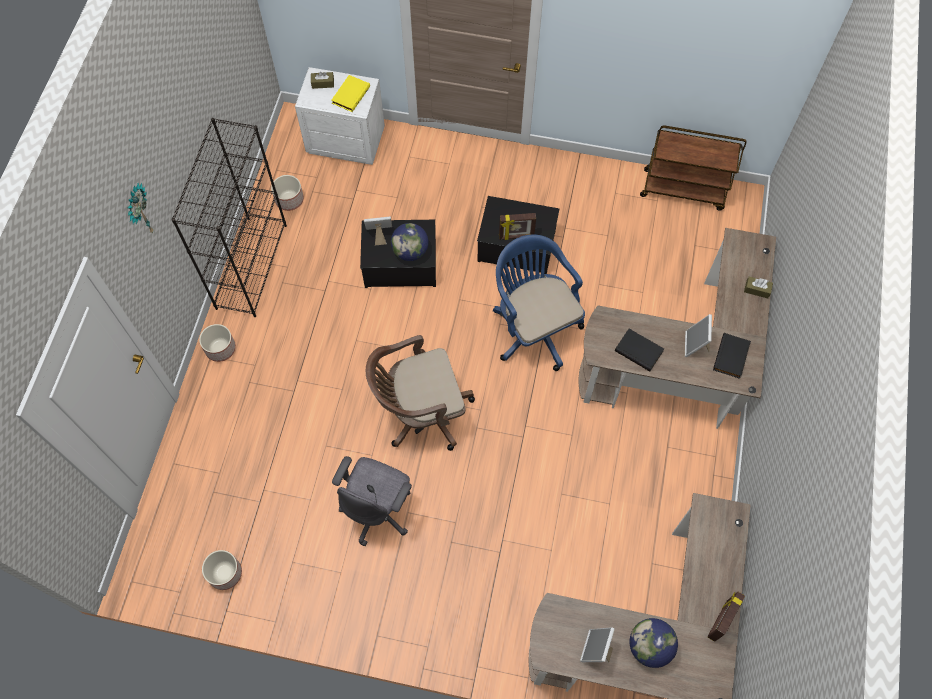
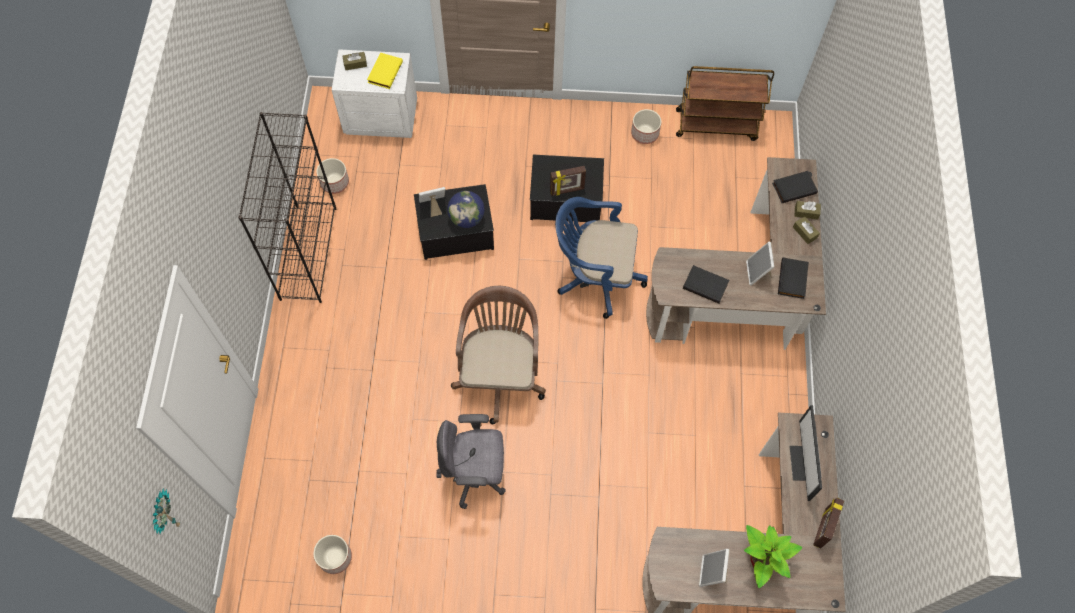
camera: 10 degrees left, 0 degrees up
wall clock [127,183,154,233] -> wall clock moved to [153,488,180,534]
planter [199,324,236,362] -> planter moved to [631,109,661,144]
grey office chair [332,456,412,546] -> grey office chair turned 75 degrees clockwise [436,414,506,509]
brown office chair [366,335,475,451] -> brown office chair turned 120 degrees clockwise [451,286,546,425]
blue office chair [493,235,585,371] -> blue office chair turned 45 degrees counterclockwise [555,197,648,319]
globe [630,618,678,668] -> potted plant [744,525,802,588]
none -> black book [772,171,818,203]
none -> monitor [790,405,822,501]
none -> brown tissue box [793,216,820,244]

